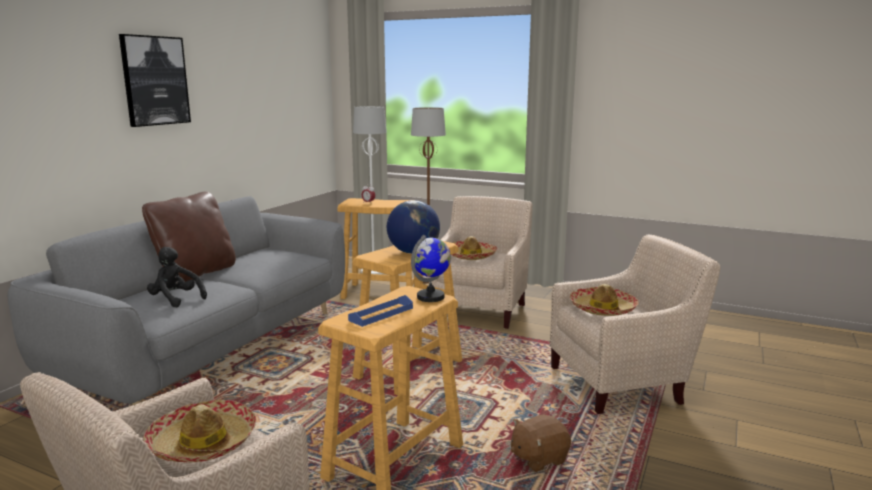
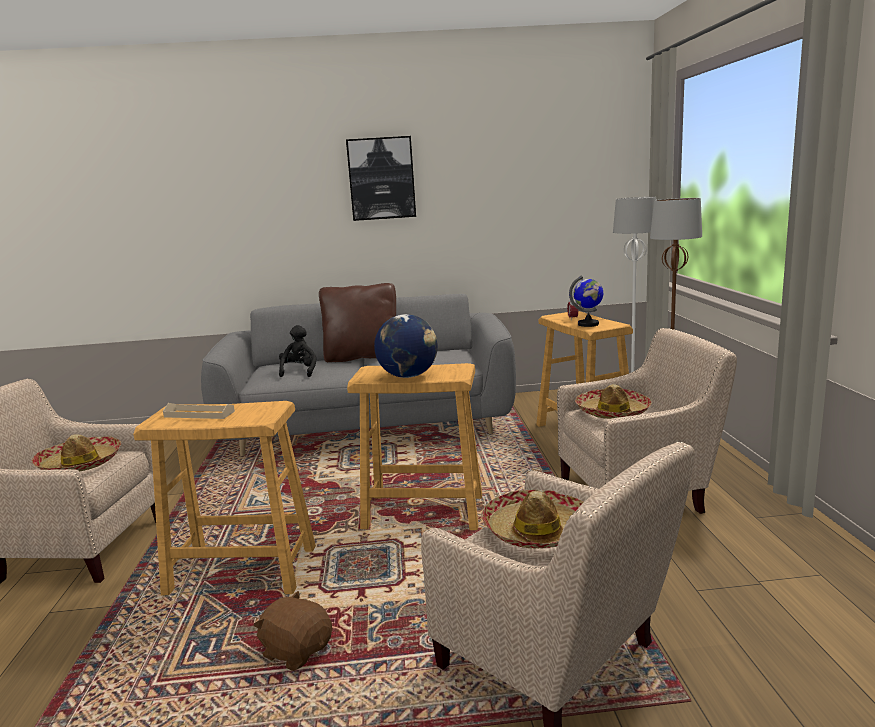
camera: 60 degrees right, 0 degrees up
blue tray [348,295,413,327] -> beige tray [163,403,235,419]
globe [411,235,451,302] -> globe moved to [569,275,603,327]

